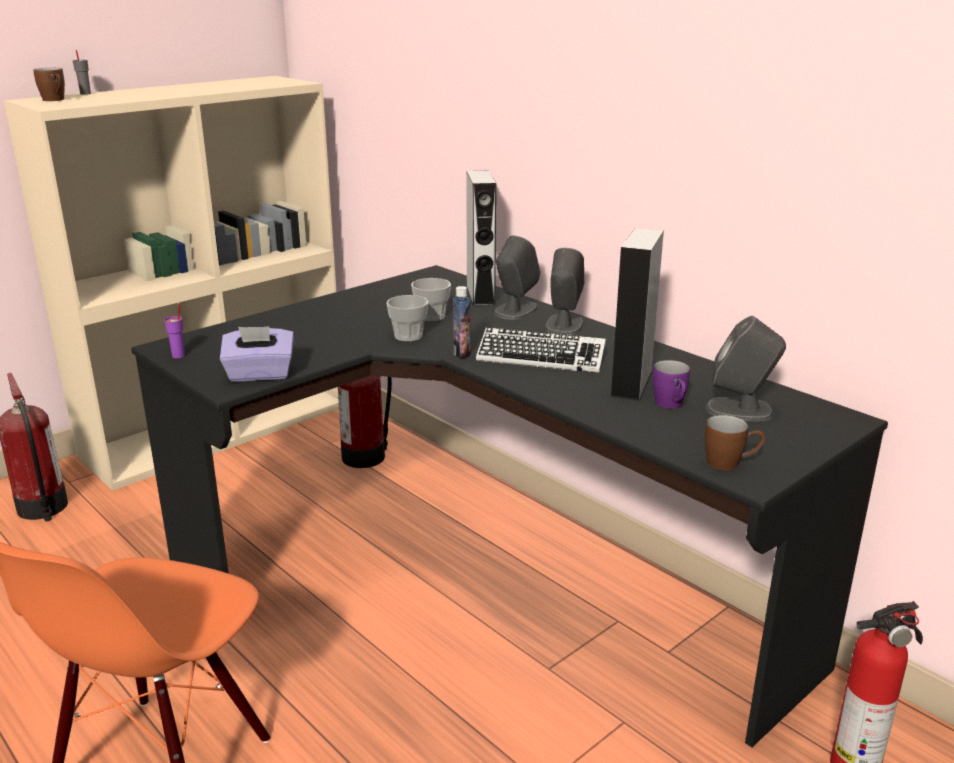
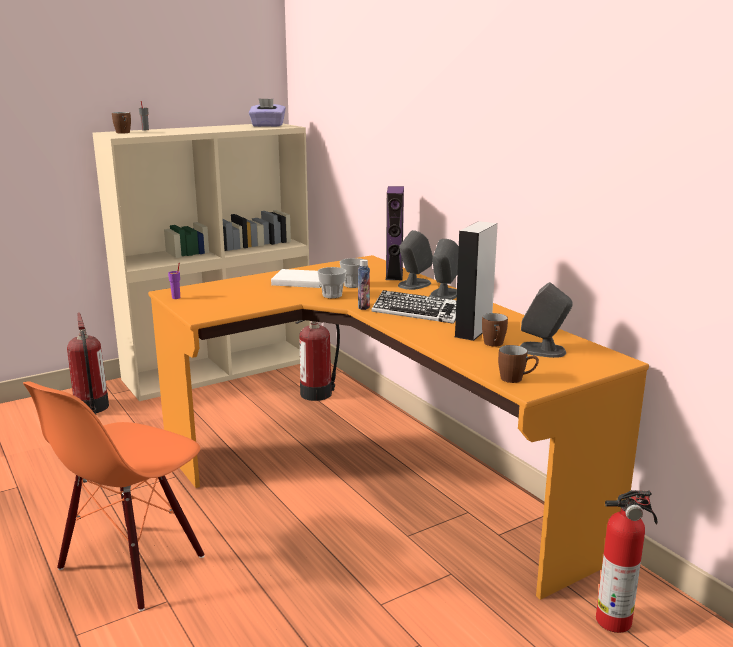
camera: 10 degrees right, 5 degrees down
black desk [131,265,888,747] -> orange desk [148,255,649,600]
purple tissue box [220,326,294,382] -> purple tissue box moved to [249,98,286,127]
grey speaker [466,171,496,306] -> purple speaker [386,186,404,280]
purple mug [653,360,690,408] -> brown mug [482,313,508,347]
none -> white book [271,269,321,288]

